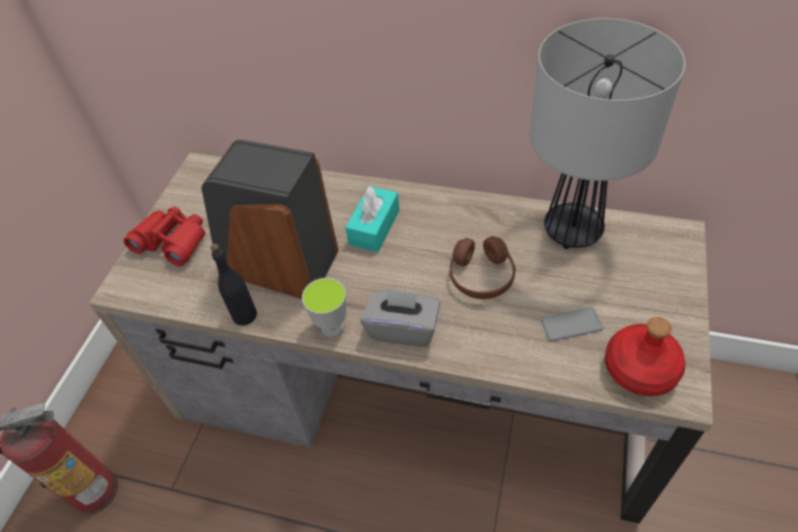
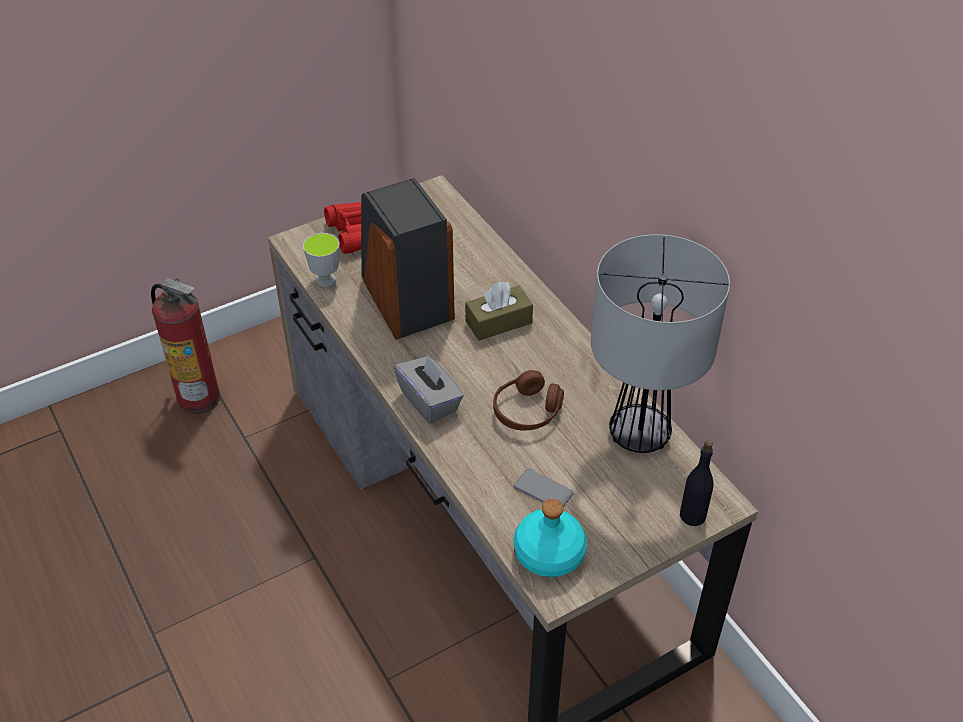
camera: 40 degrees right, 5 degrees down
black bottle [210,244,257,326] -> black bottle moved to [680,440,713,526]
cup [302,278,346,337] -> cup moved to [303,233,339,287]
turquoise tissue box [345,186,399,252] -> brown tissue box [465,282,533,341]
red bottle [605,317,685,396] -> turquoise bottle [513,499,587,577]

